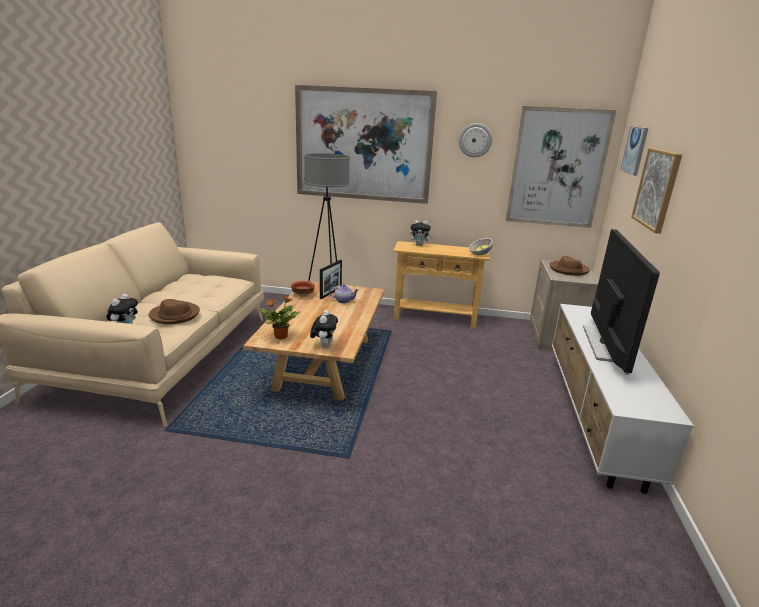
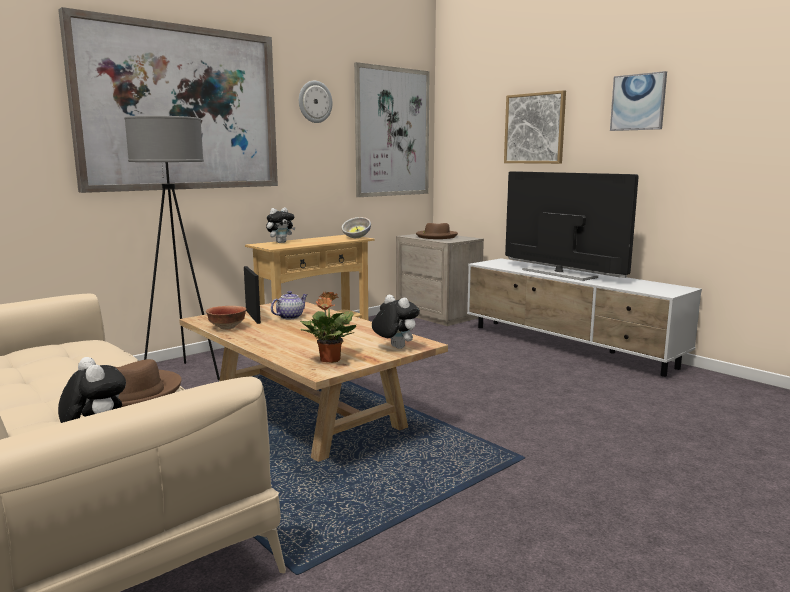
camera: 50 degrees left, 10 degrees down
picture [621,126,648,176] -> picture moved to [610,71,667,131]

